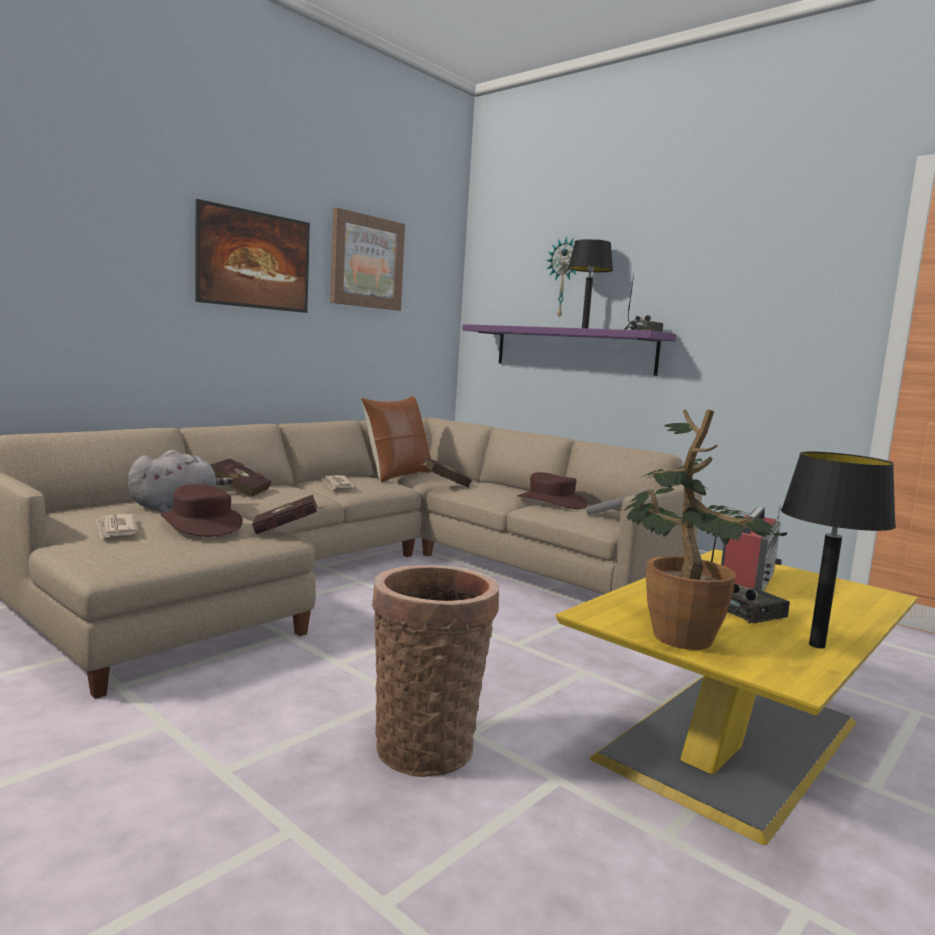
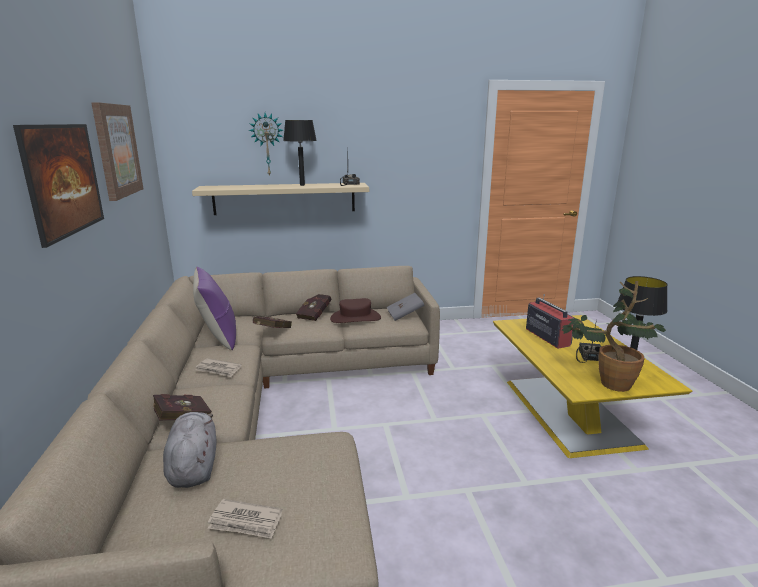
camera: 50 degrees left, 10 degrees up
brown hat [161,484,243,537] -> none
red book [252,495,326,535] -> red book moved to [296,294,331,321]
brown pillow [361,396,431,482] -> purple pillow [193,267,236,350]
basket [372,565,499,777] -> none
purple shelf [462,324,676,376] -> beige shelf [192,183,369,215]

